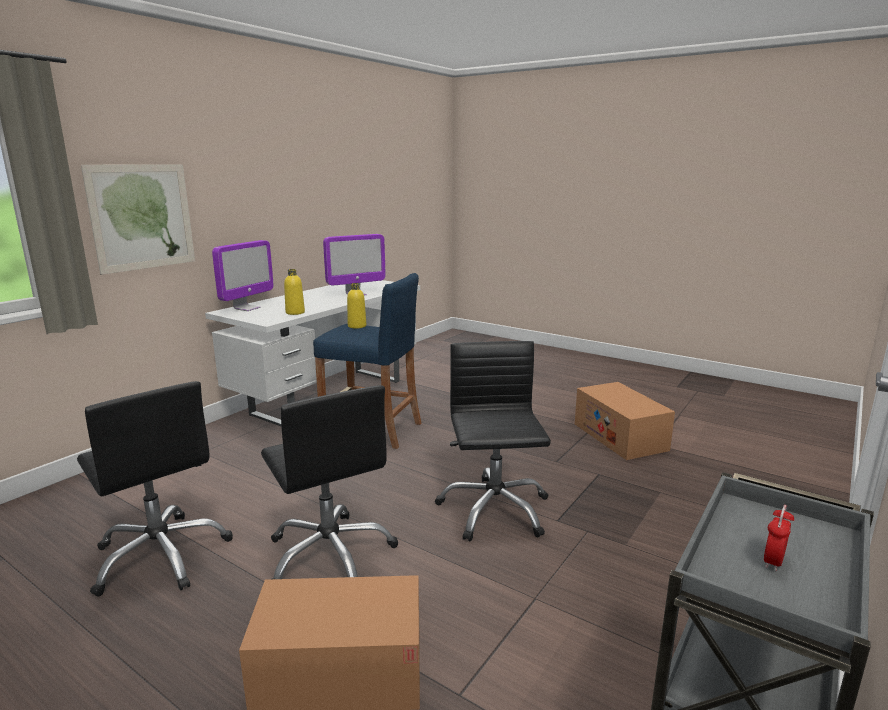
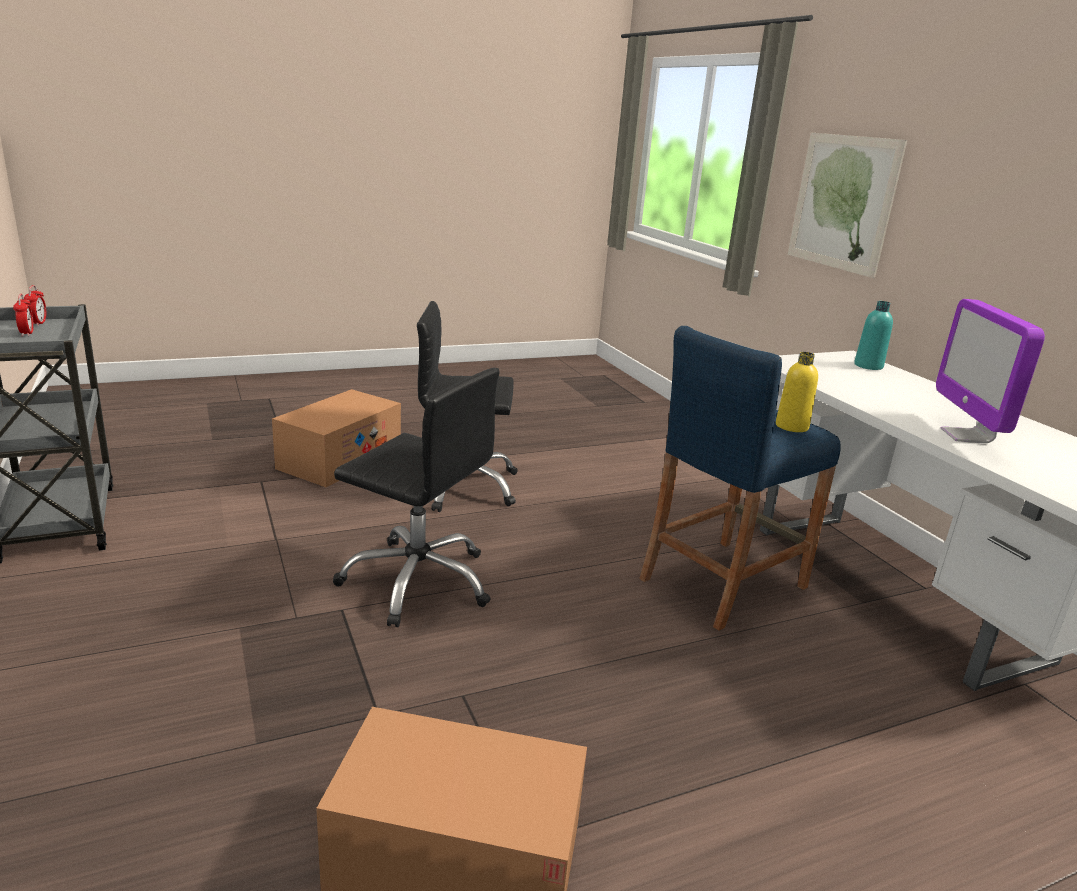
camera: 120 degrees right, 5 degrees up
black office chair [77,381,233,597] -> none
monitor [212,240,274,311] -> turquoise bottle [854,301,893,370]
yellow bottle [284,269,305,315] -> none
none -> alarm clock [24,285,46,326]

